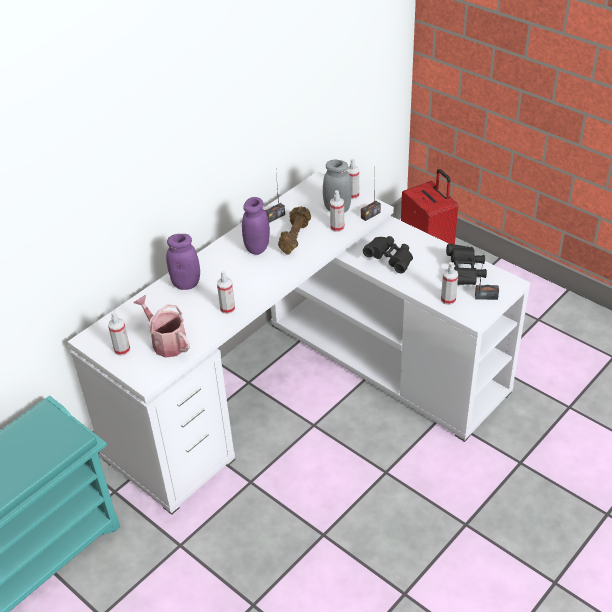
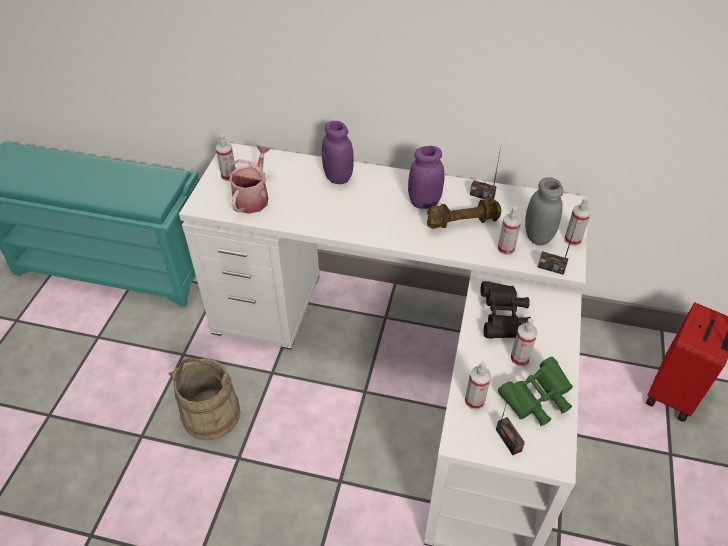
camera: 60 degrees right, 5 degrees up
spray bottle [217,270,235,314] -> spray bottle moved to [510,318,538,366]
black binoculars [446,244,487,285] -> green binoculars [498,357,573,426]
none -> beige bucket [169,358,240,440]

